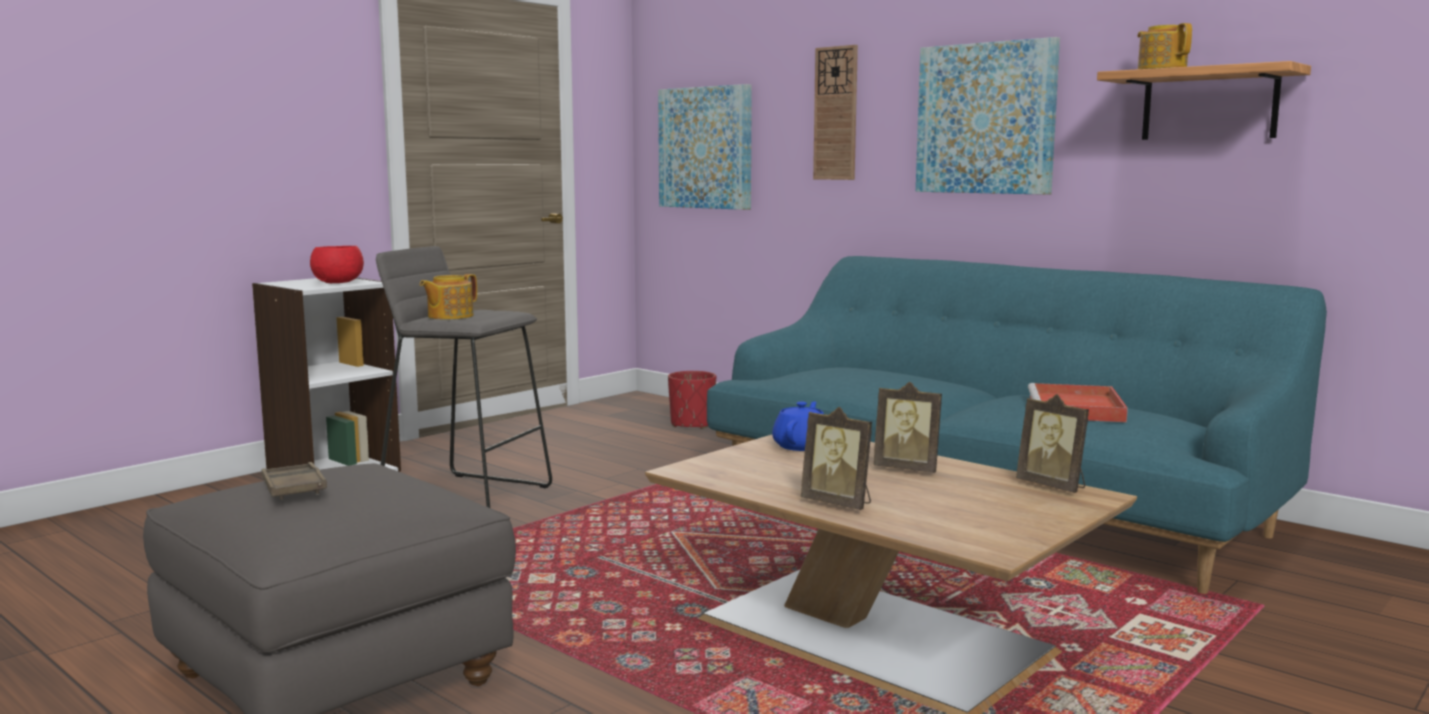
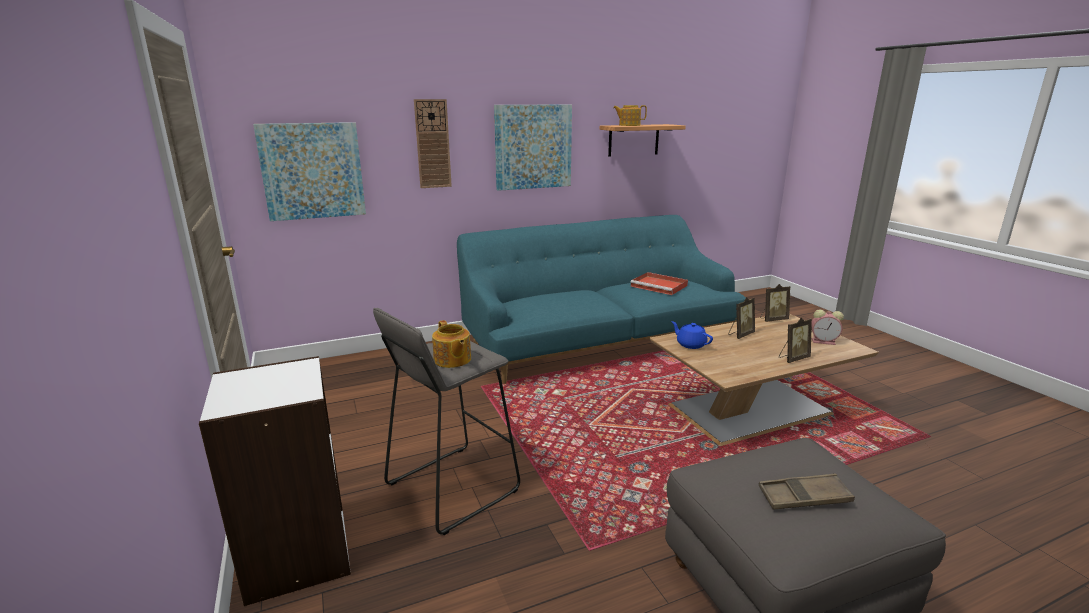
camera: 65 degrees left, 10 degrees up
red bowl [310,246,364,283] -> none
red planter [668,371,716,429] -> none
none -> alarm clock [811,310,844,345]

